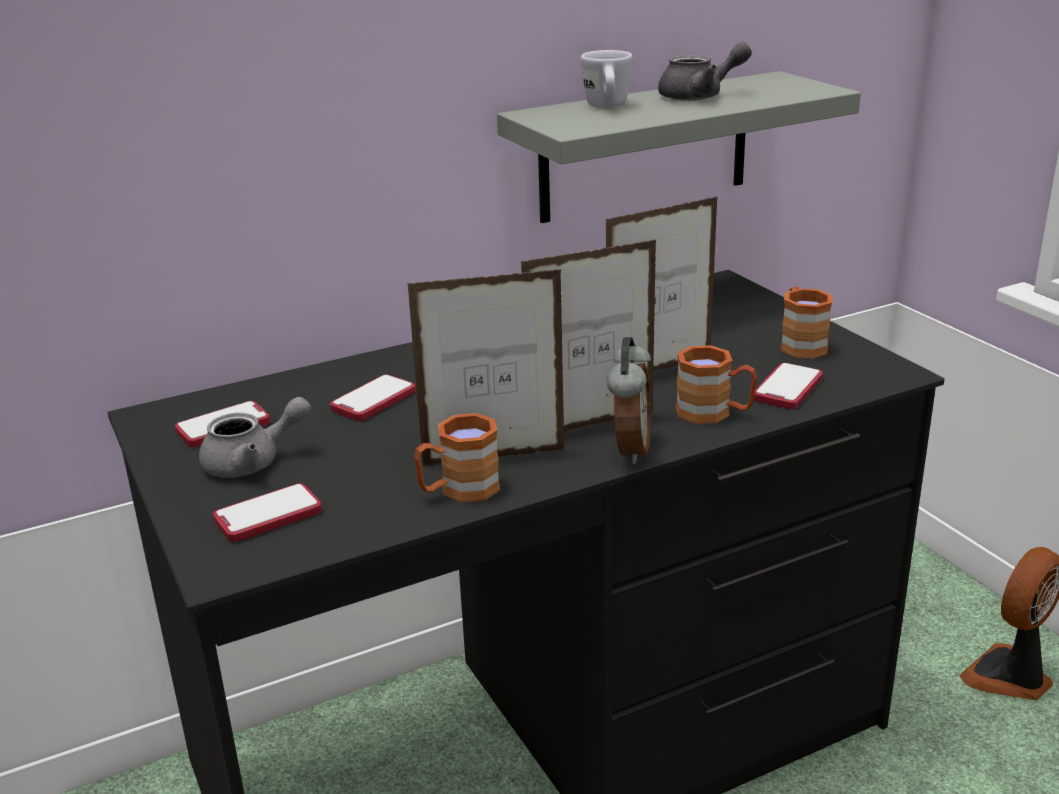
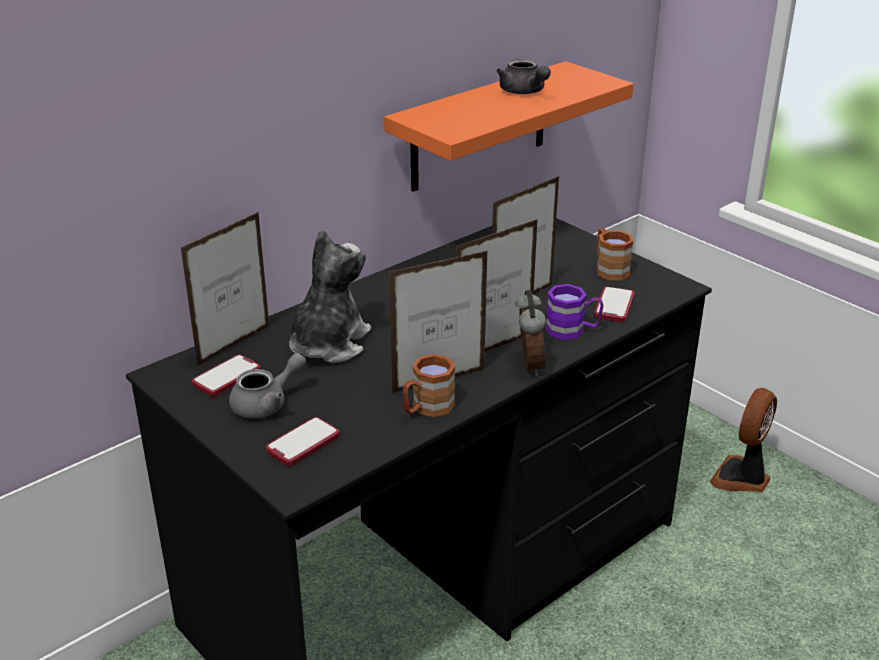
camera: 15 degrees left, 5 degrees up
phone [330,375,416,421] -> plush toy [289,229,371,363]
grey shelf [497,71,861,223] -> orange shelf [384,61,634,192]
white mug [581,50,632,108] -> none
grey teapot [658,42,752,101] -> grey teapot turned 90 degrees clockwise [497,59,551,94]
brown mug [676,345,757,424] -> purple mug [545,284,604,340]
none -> picture frame [181,212,270,366]

